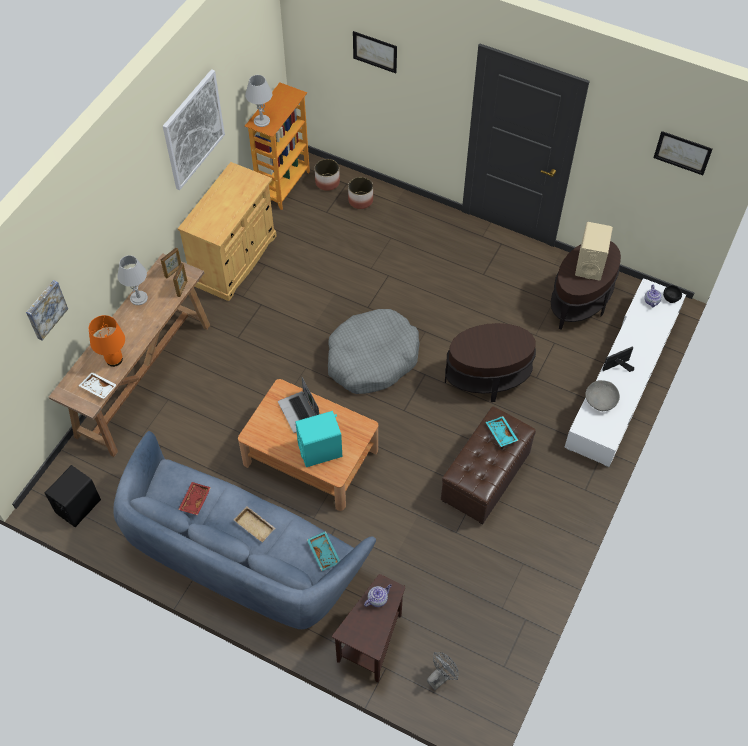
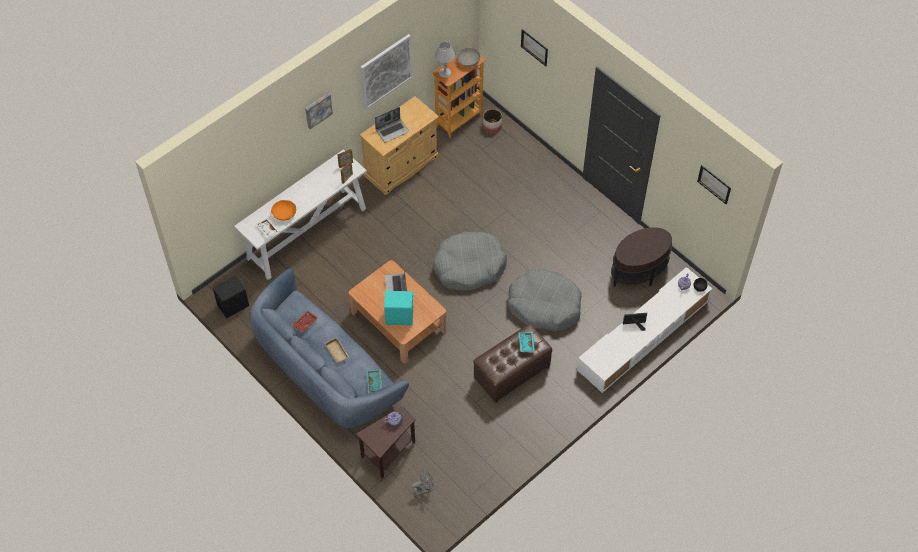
camera: 20 degrees right, 0 degrees up
picture [26,280,68,341] -> picture moved to [305,93,333,129]
brown console table [49,253,210,457] -> white console table [234,149,367,280]
orange table lamp [89,315,125,367] -> orange bowl [271,200,296,221]
grey table lamp [117,255,148,305] -> none
planter [348,177,373,209] -> none
brown side table [445,323,536,402] -> grey dog bed [508,270,582,331]
beige speaker [575,222,613,280] -> none
grey bowl [585,380,620,411] -> grey bowl moved to [457,47,480,67]
none -> laptop [375,107,409,143]

